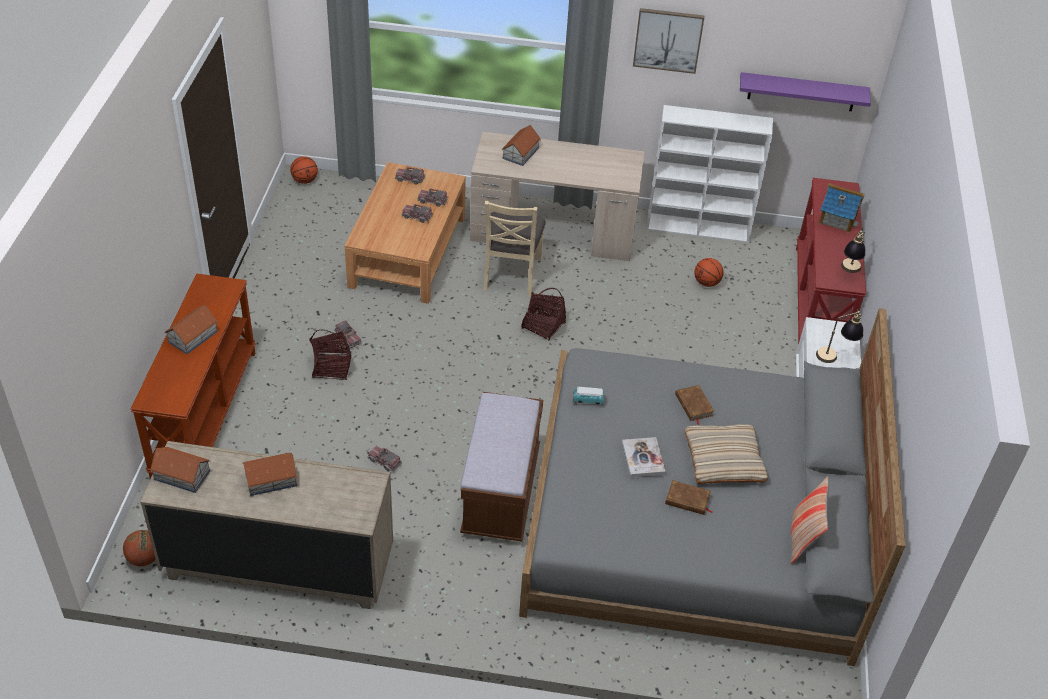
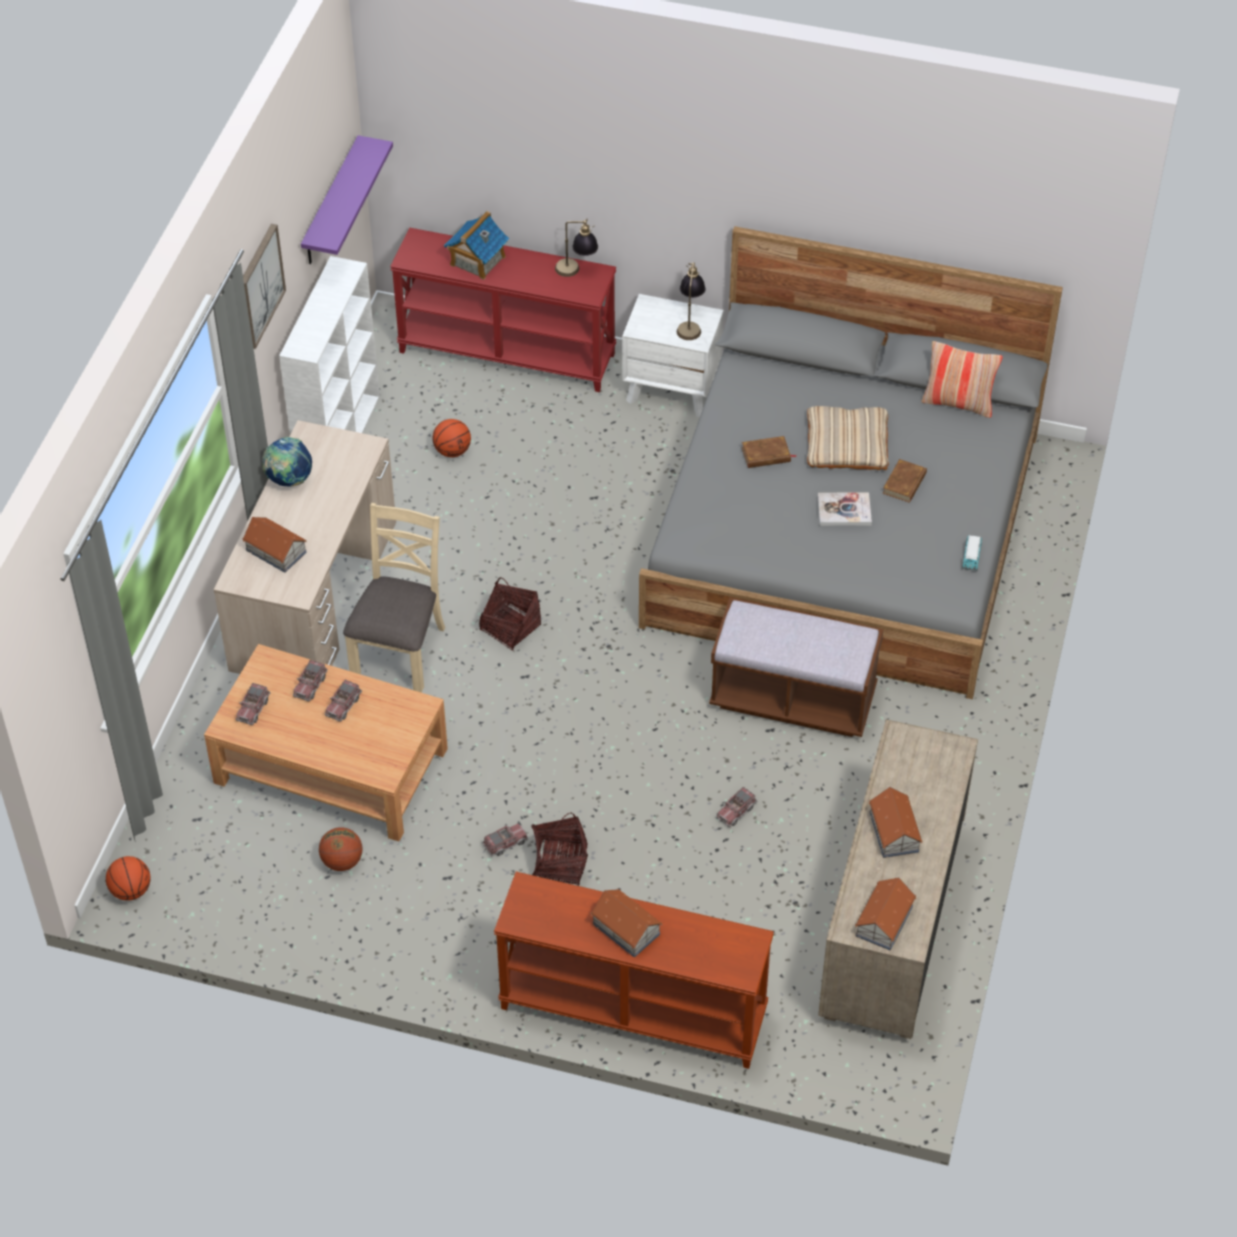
camera: 80 degrees left, 5 degrees up
basketball [123,530,156,566] -> basketball moved to [319,827,363,871]
beige chair [483,201,546,297] -> beige chair turned 90 degrees counterclockwise [343,503,445,693]
toy car [573,387,604,404] -> toy car moved to [962,535,982,571]
none -> globe [262,437,312,487]

